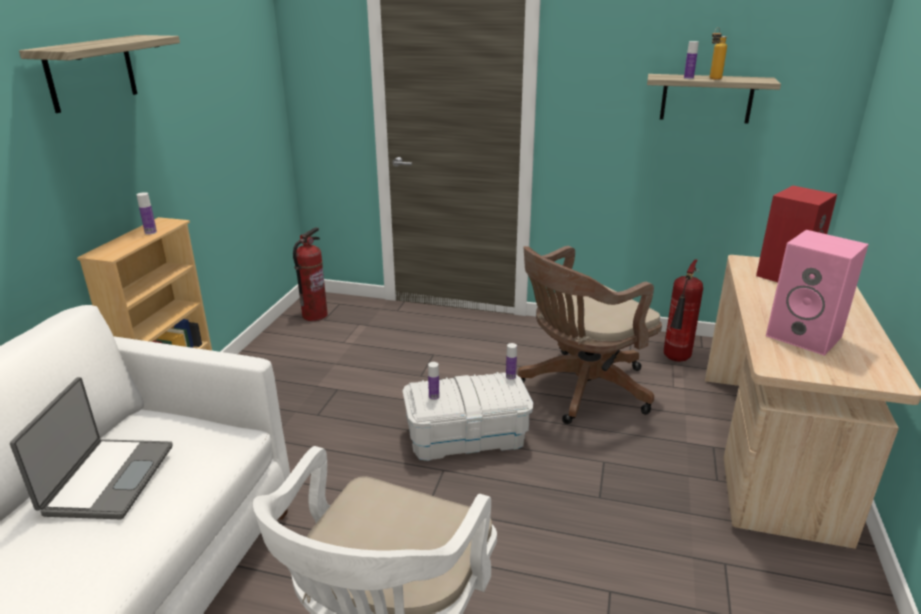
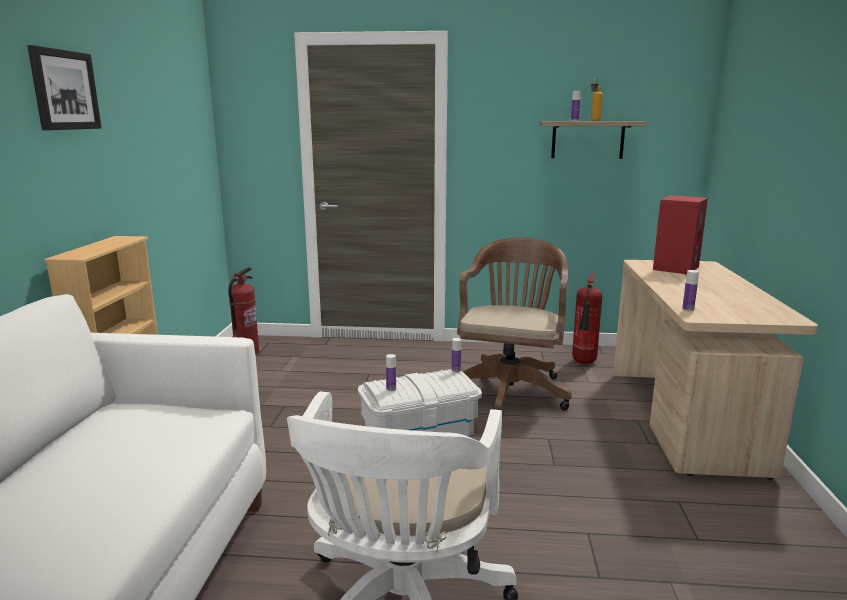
camera: 10 degrees left, 10 degrees down
laptop [10,377,173,519] -> none
shelf [19,35,180,113] -> picture [27,45,101,130]
bottle [137,192,157,235] -> bottle moved to [682,270,699,311]
brown office chair [518,246,662,424] -> brown office chair turned 150 degrees clockwise [457,237,571,411]
pink speaker [766,230,869,356] -> none

